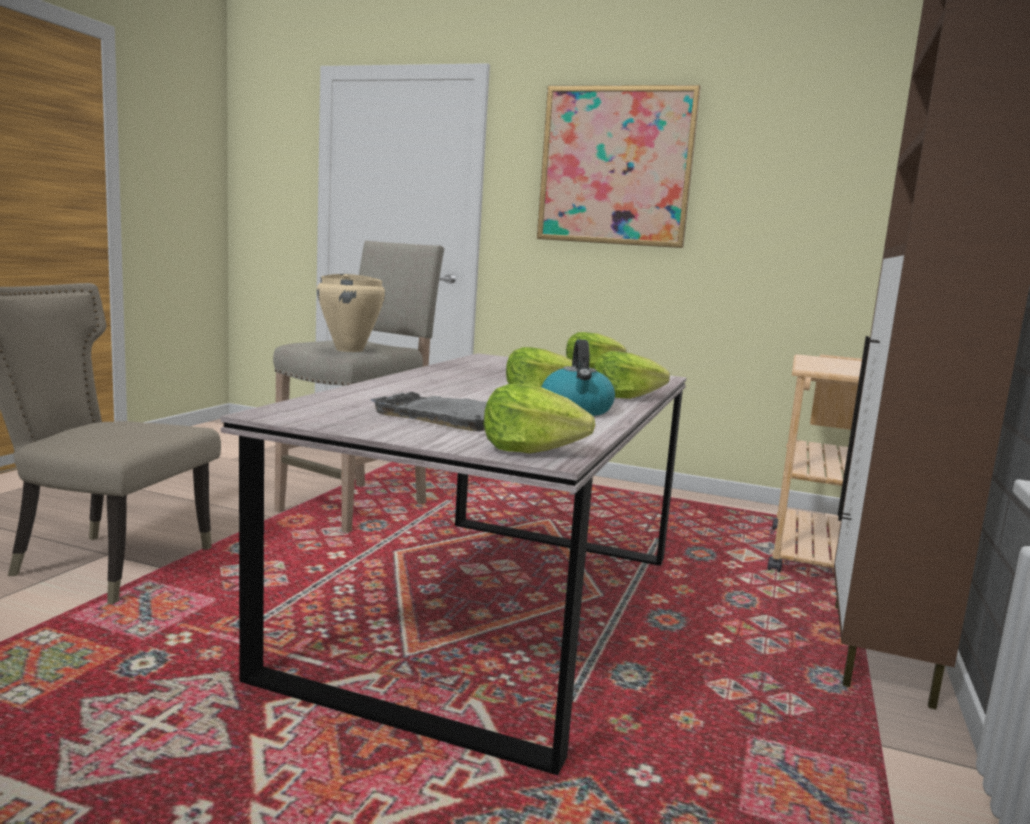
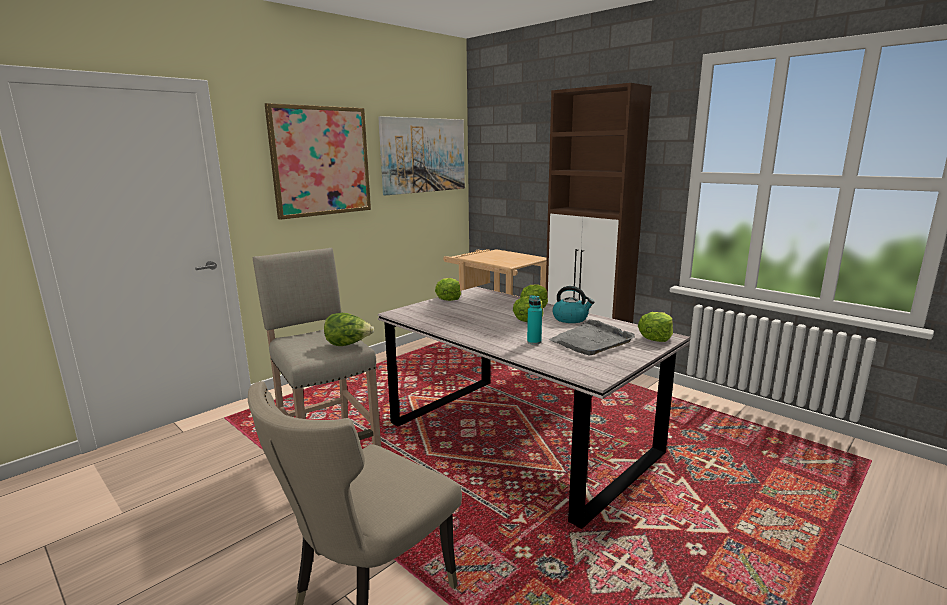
camera: 65 degrees left, 5 degrees up
beige cooking pot [317,274,386,352] -> lettuce [324,313,374,346]
none -> picture [378,116,465,195]
none -> turquoise bottle [527,295,542,345]

